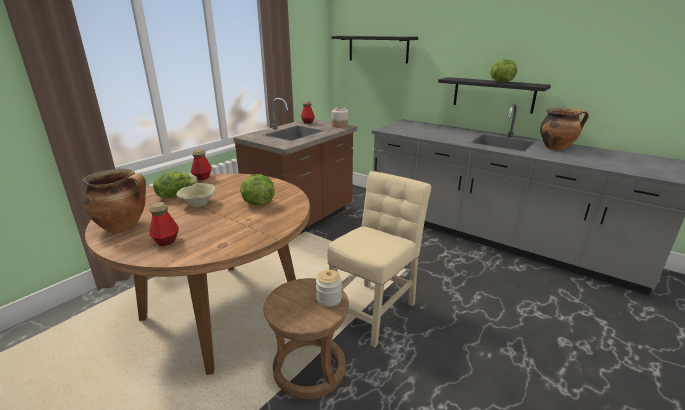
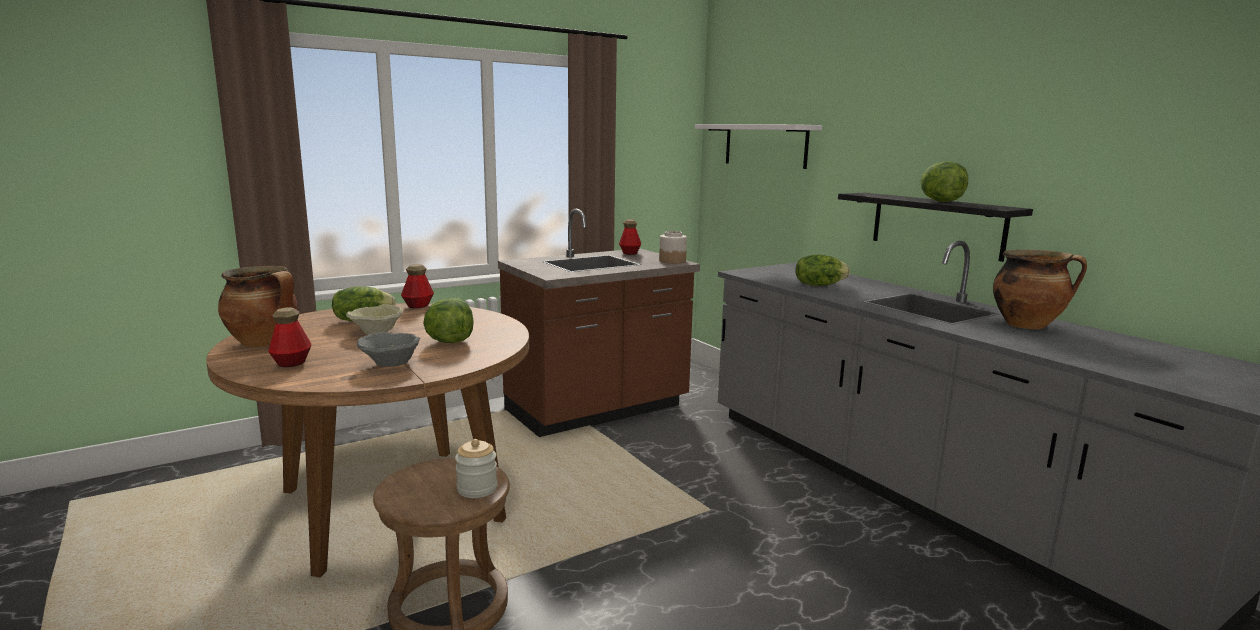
camera: 20 degrees right, 10 degrees down
beige chair [327,171,431,347] -> none
black shelf [331,36,418,64] -> white shelf [695,124,822,169]
none -> grey bowl [357,332,420,367]
none -> lettuce [795,255,850,286]

